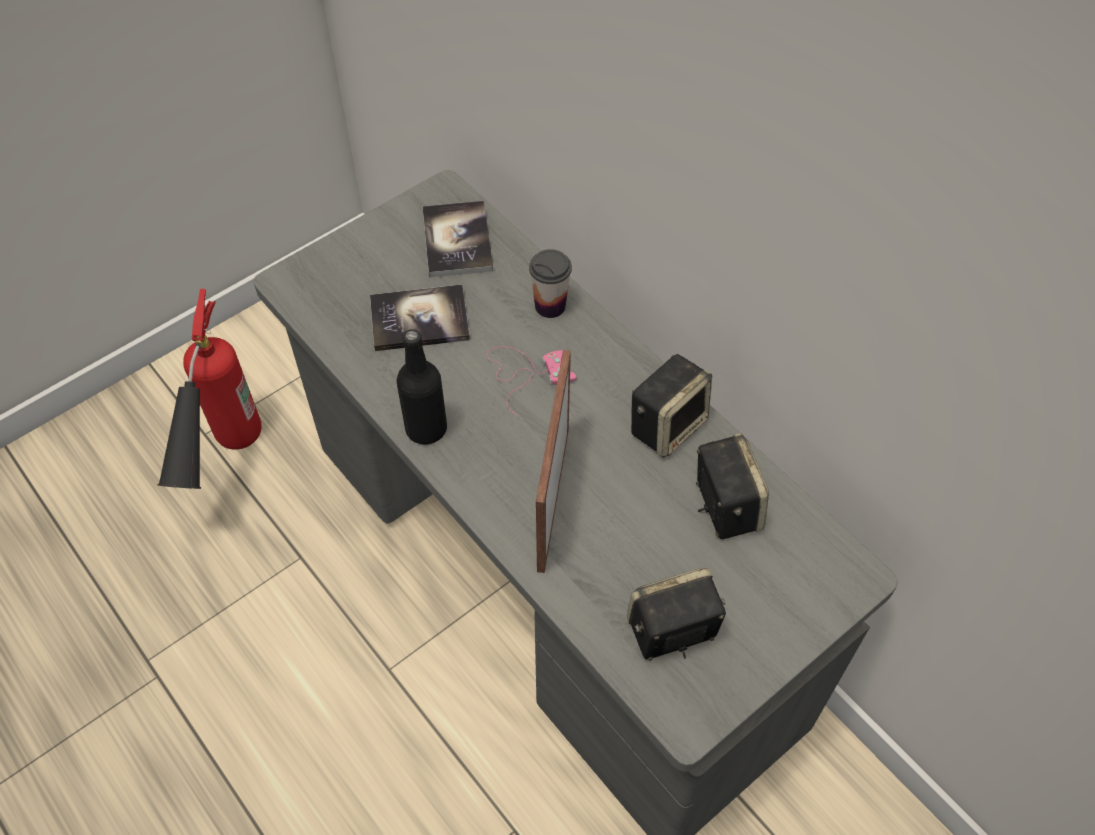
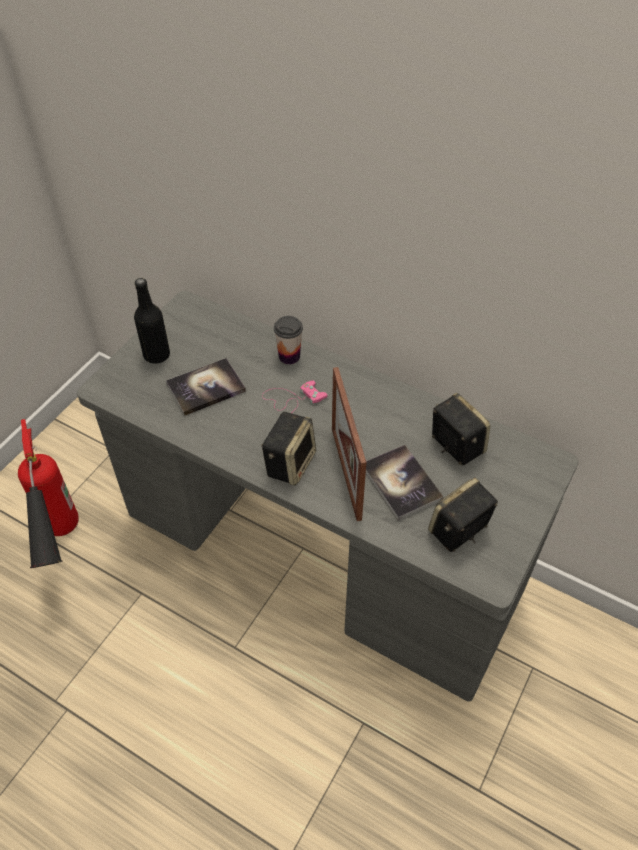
camera: 20 degrees left, 5 degrees down
black bottle [396,329,447,444] -> black bottle moved to [134,278,170,364]
book [423,201,493,278] -> book moved to [366,445,443,521]
speaker [631,354,712,458] -> speaker moved to [261,412,316,486]

